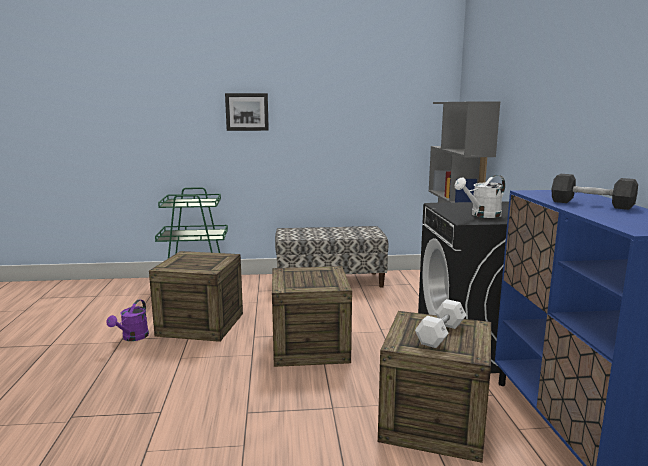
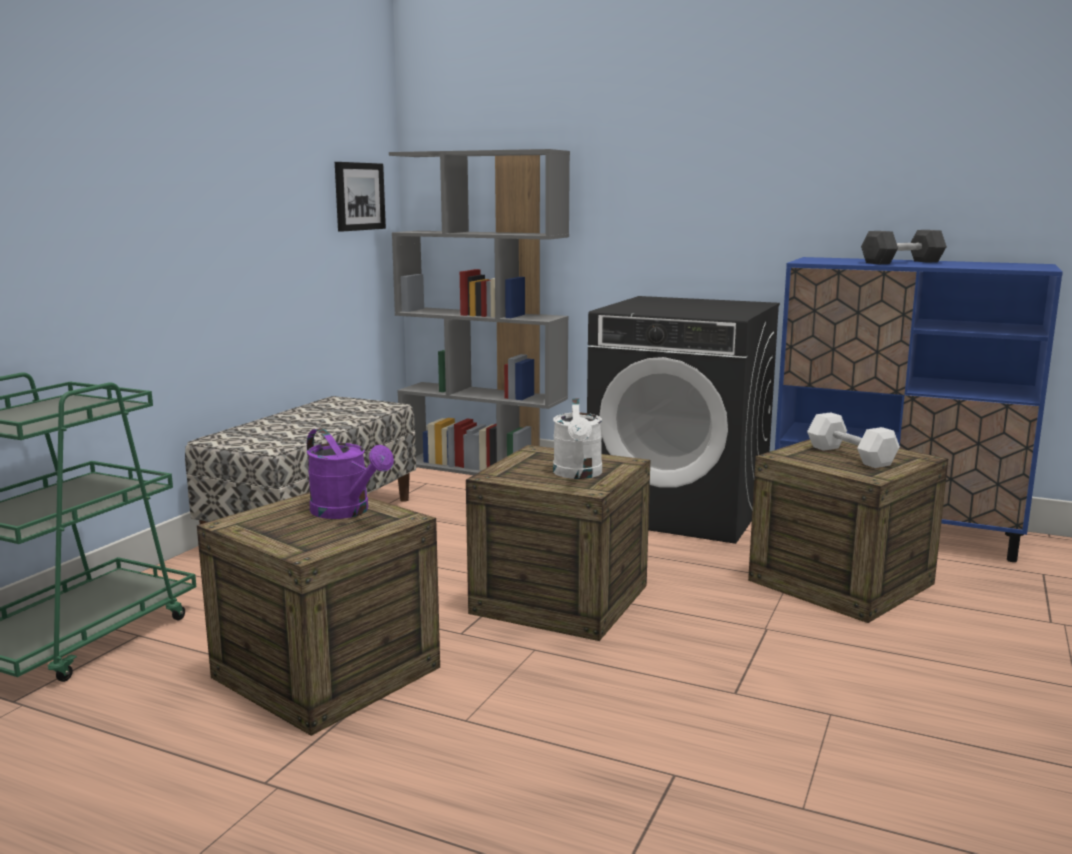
camera: 60 degrees left, 0 degrees up
purple watering can [107,300,149,341] -> purple watering can moved to [307,428,394,519]
picture [225,93,269,131] -> picture moved to [335,162,386,232]
white watering can [455,175,505,218] -> white watering can moved to [553,398,602,479]

